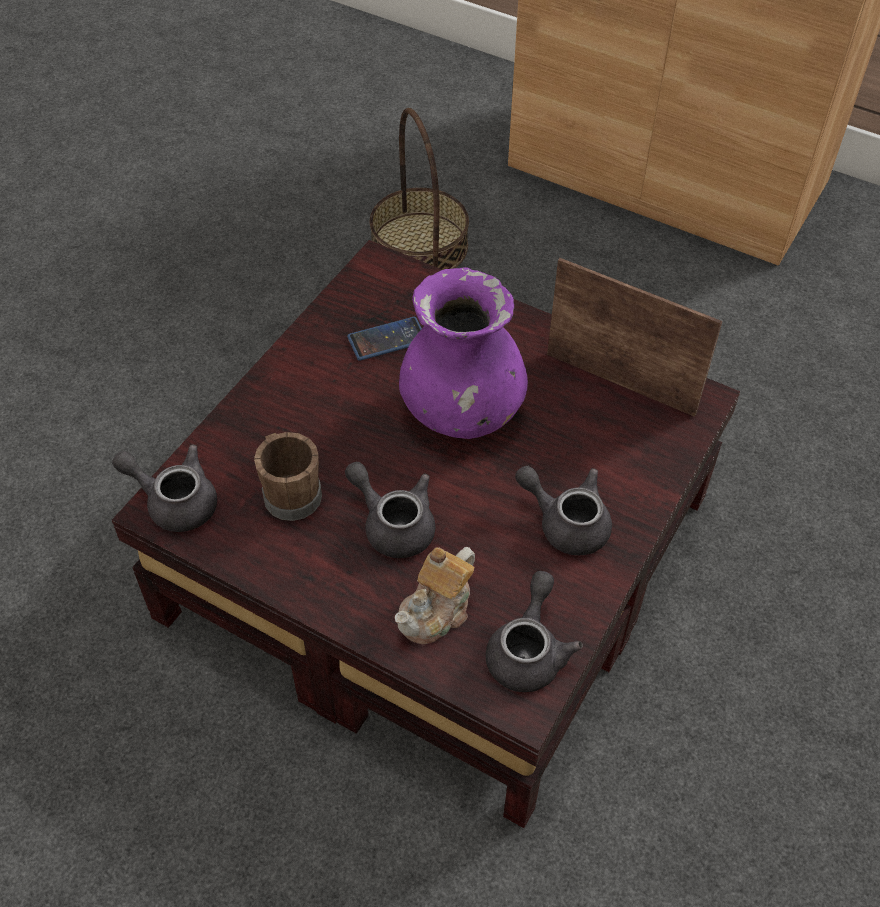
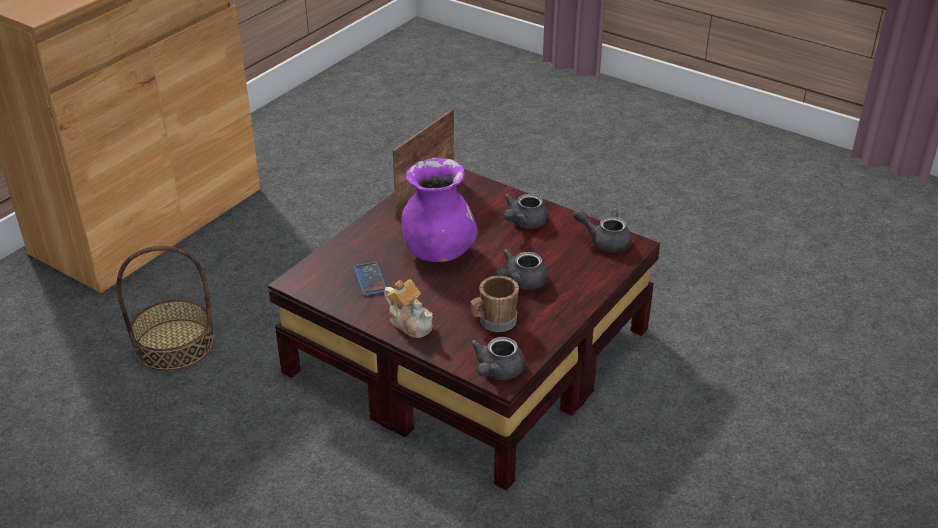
camera: 85 degrees left, 15 degrees down
teapot [394,547,475,644] -> teapot moved to [384,280,433,338]

